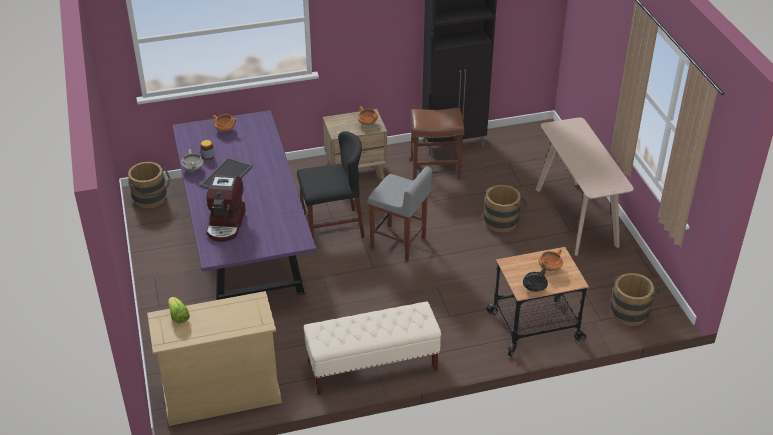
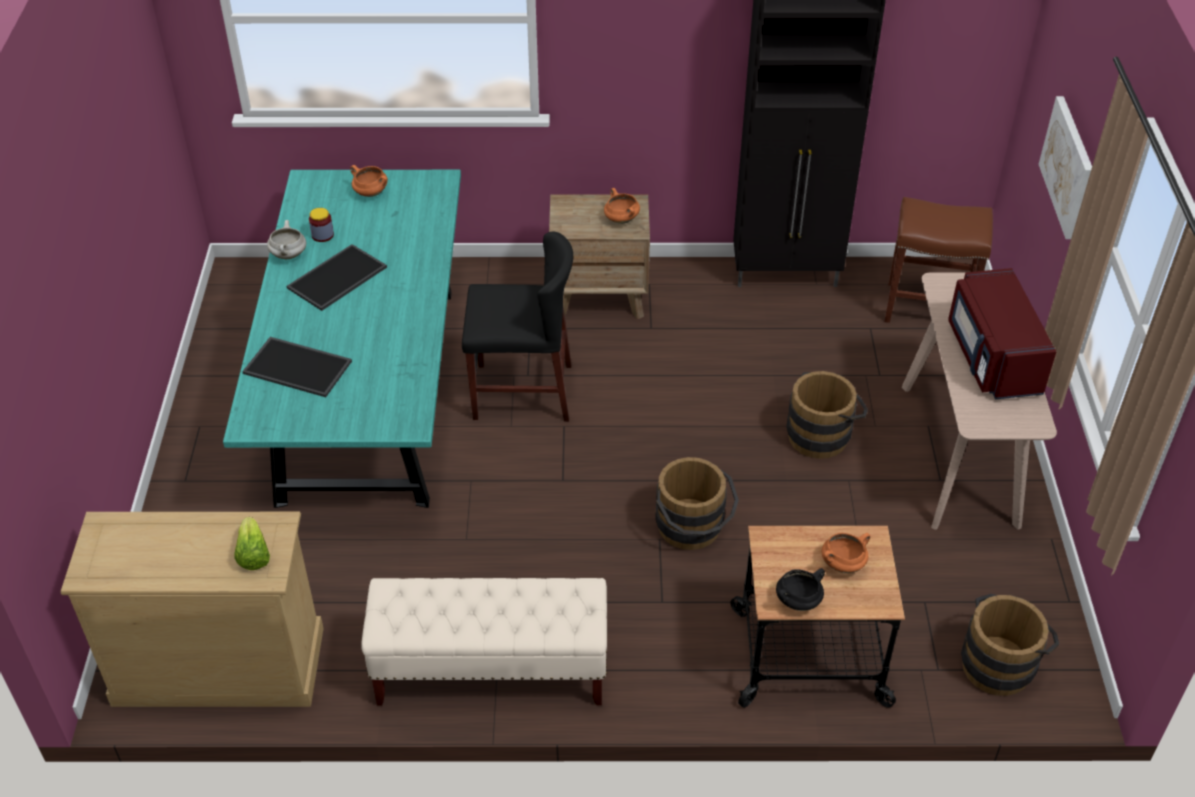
camera: 15 degrees right, 5 degrees up
brown bucket [128,162,171,208] -> brown bucket moved to [655,457,739,550]
lettuce [168,297,190,324] -> lettuce moved to [234,517,270,570]
purple dining table [172,110,316,300] -> turquoise dining table [223,170,461,508]
coffee machine [206,174,246,242] -> tray [242,337,352,397]
grey stool [368,166,432,261] -> none
brown stool [410,108,464,181] -> brown stool moved to [884,197,993,323]
none -> red microwave [948,268,1056,399]
none -> picture [1039,96,1092,239]

